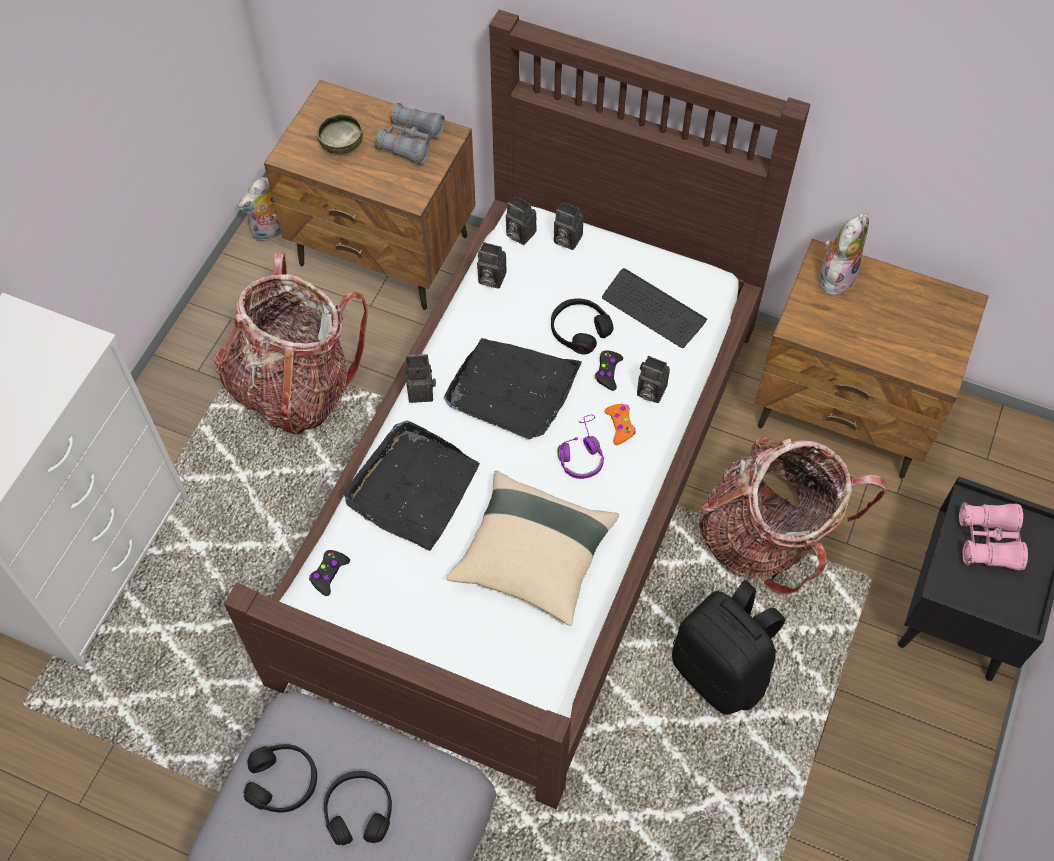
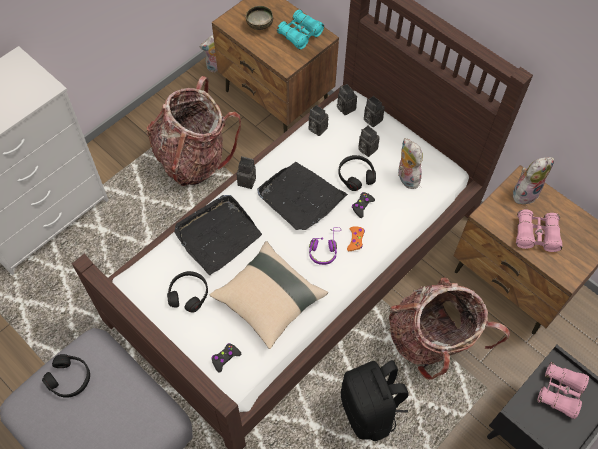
camera: 20 degrees right, 0 degrees up
black game controller [309,550,350,596] -> black game controller moved to [211,343,241,373]
black headphones [324,771,392,846] -> black headphones moved to [167,271,208,313]
grey binoculars [375,103,445,165] -> turquoise binoculars [277,9,324,50]
keyboard [602,268,707,348] -> plush toy [398,138,423,189]
camera [637,356,670,403] -> camera moved to [358,125,380,157]
none -> pink binoculars [516,209,563,252]

